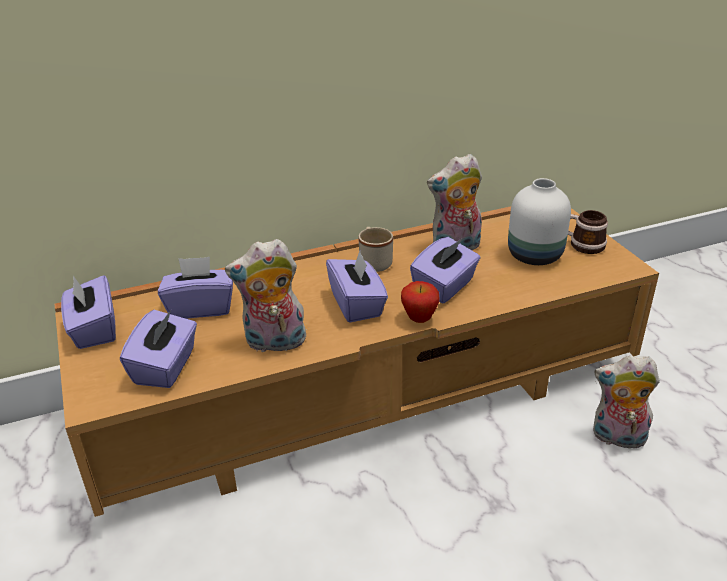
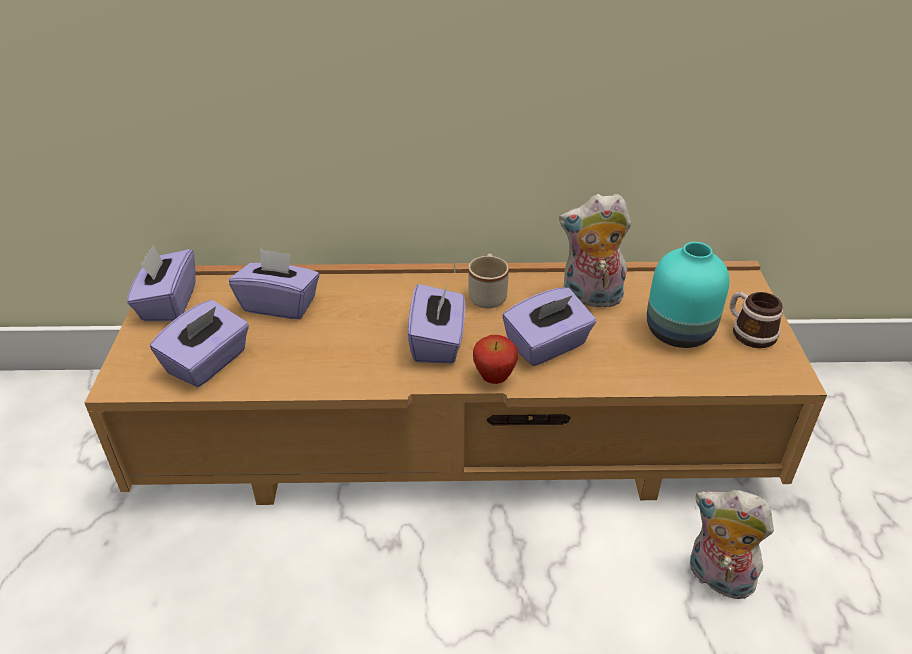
camera: 20 degrees right, 5 degrees up
plush toy [225,239,307,354] -> none
white vase [508,178,571,265] -> turquoise vase [647,242,729,348]

